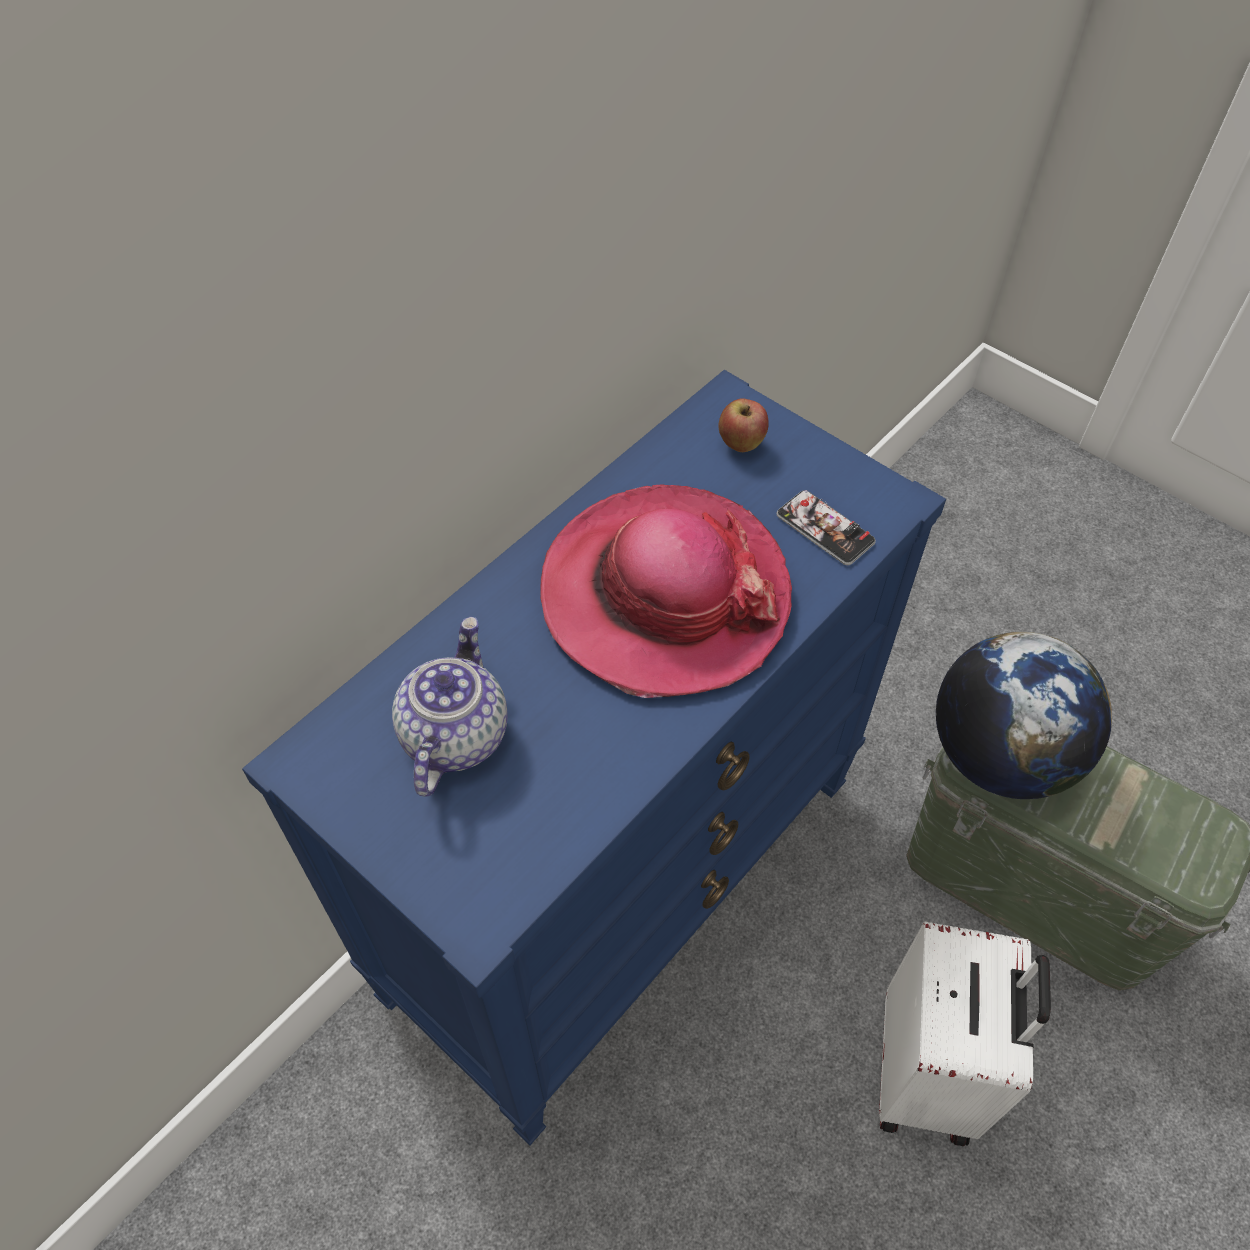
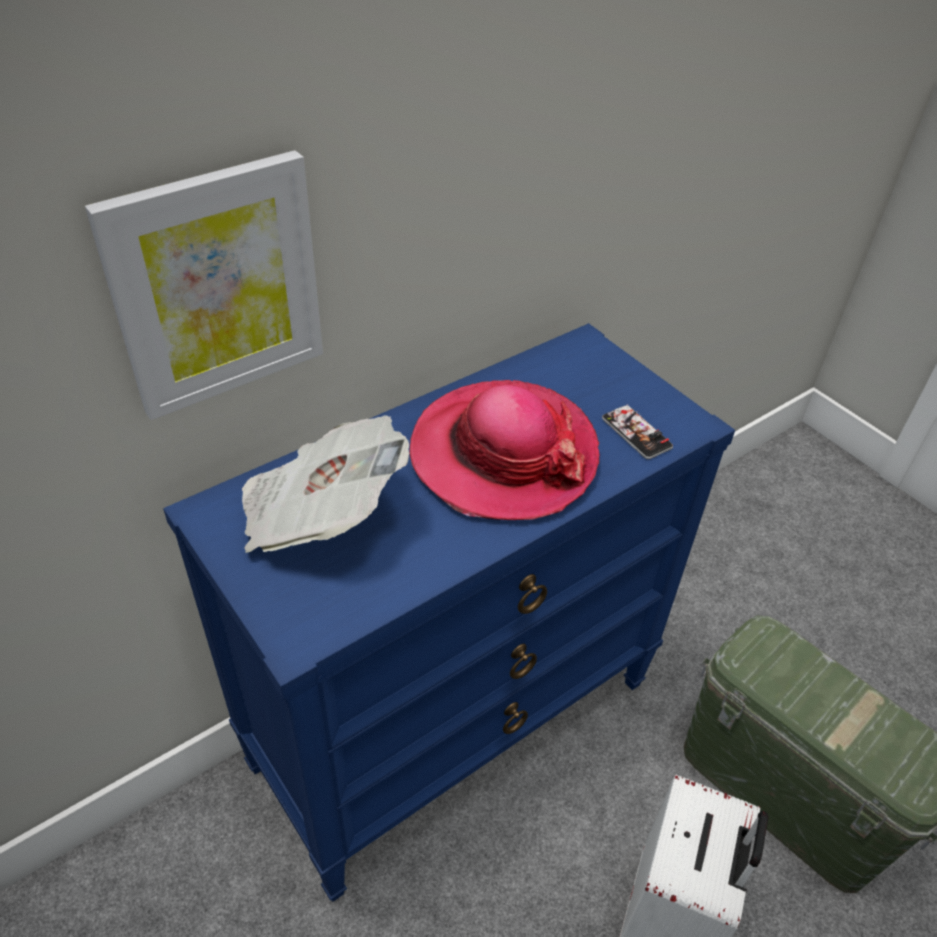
camera: 10 degrees right, 10 degrees down
teapot [392,616,508,797] -> newspaper [242,415,409,553]
apple [719,398,769,452] -> none
globe [936,632,1112,799] -> none
none -> picture [85,150,323,420]

